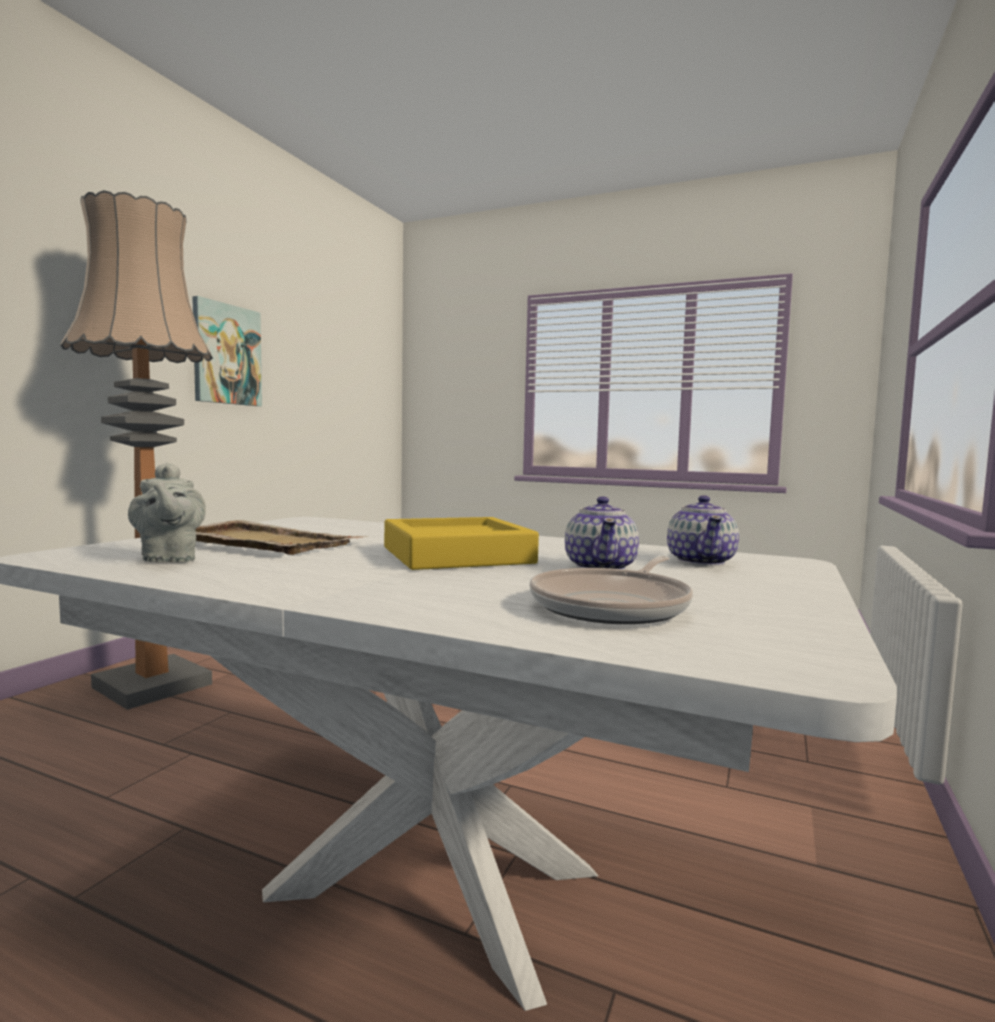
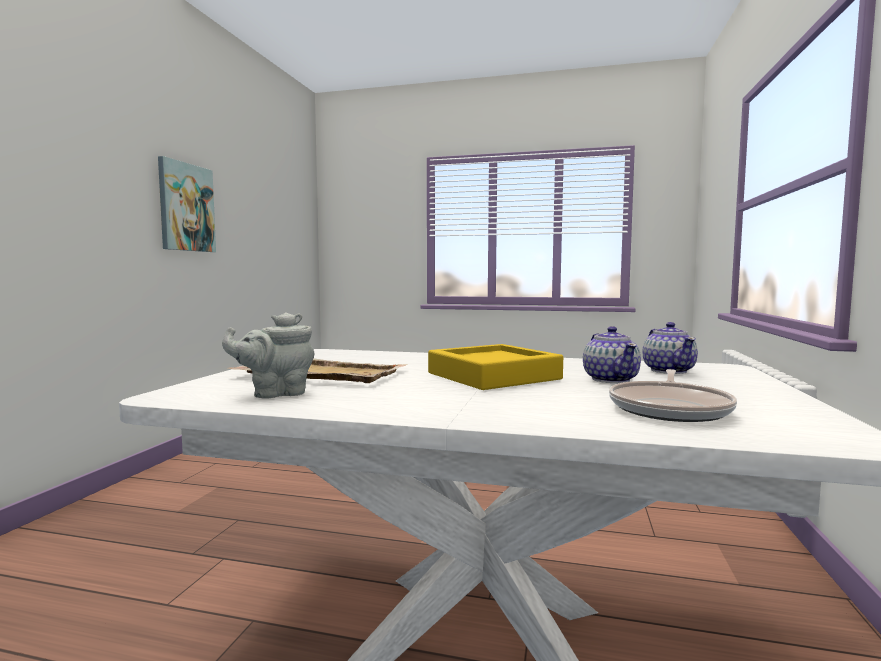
camera: 10 degrees left, 0 degrees up
floor lamp [60,190,213,710] -> none
grey teapot [128,463,206,563] -> grey teapot turned 105 degrees clockwise [222,312,314,398]

